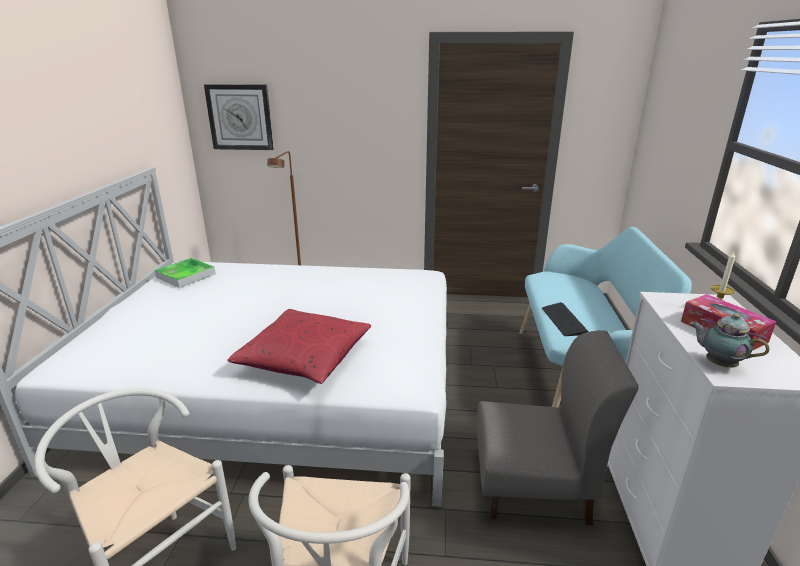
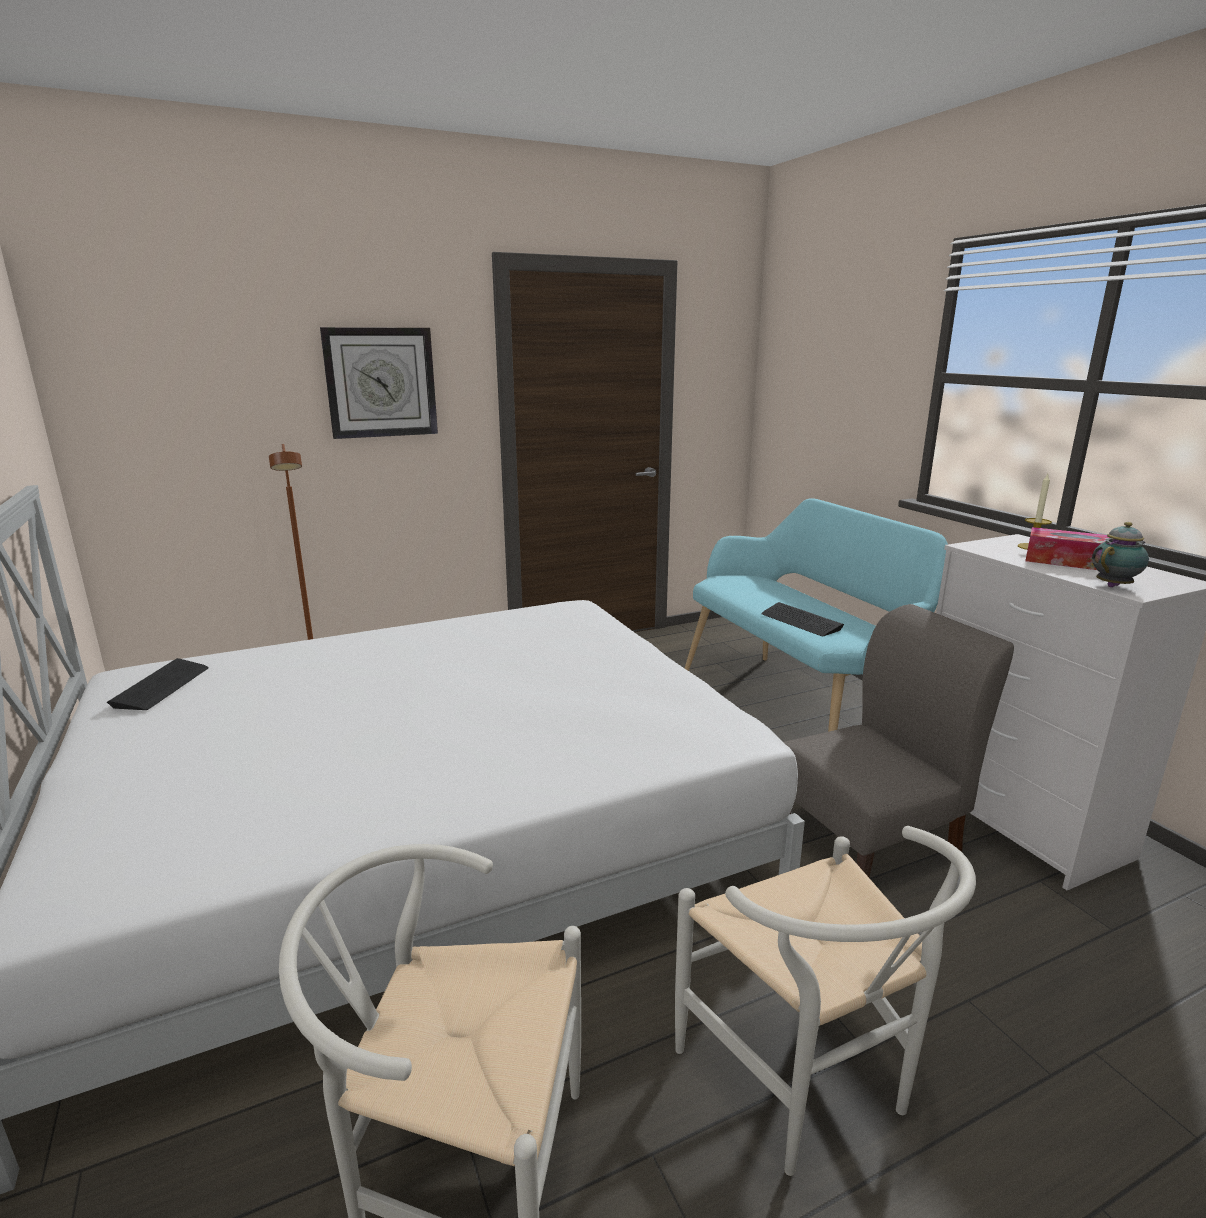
camera: 30 degrees left, 5 degrees down
tray [155,258,216,288] -> keyboard [107,658,209,710]
wall clock [204,84,274,150] -> wall clock moved to [320,327,438,439]
red pillow [227,309,371,384] -> none
teapot [690,313,769,368] -> teapot turned 135 degrees clockwise [1092,522,1149,587]

